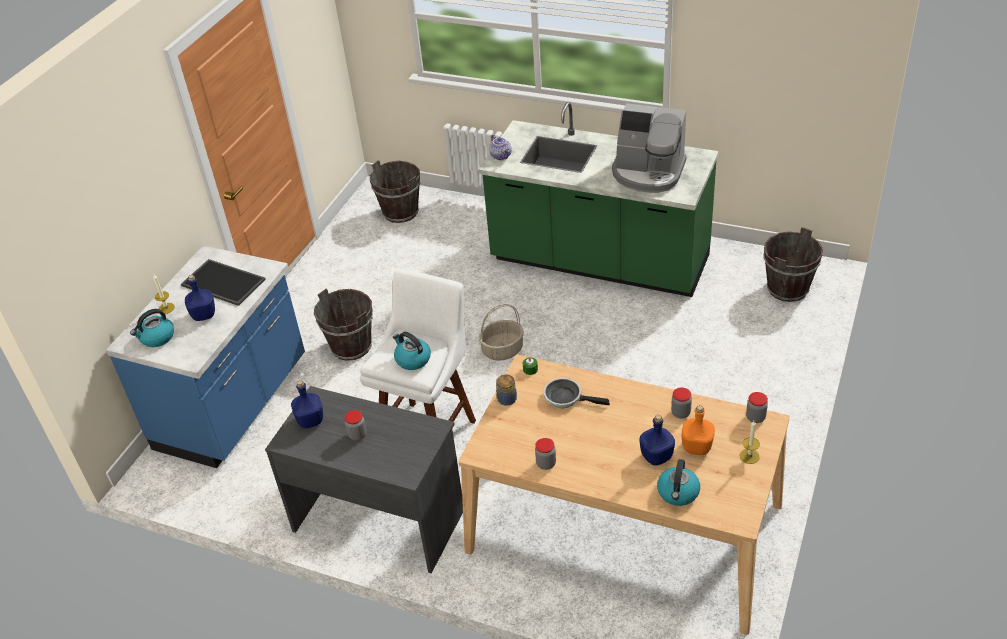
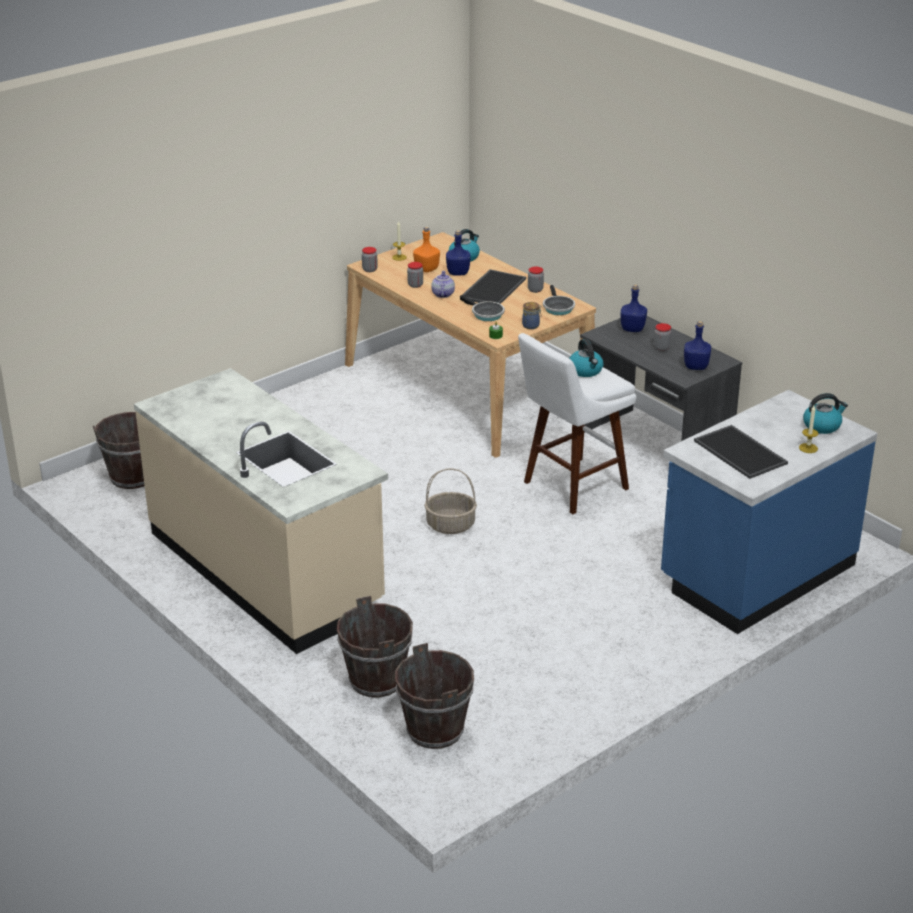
camera: 155 degrees left, 10 degrees down
blue bottle [185,275,215,321] -> blue bottle moved to [621,285,647,332]
brown bucket [314,289,373,361] -> brown bucket moved to [337,596,413,698]
green counter [478,102,719,297] -> beige counter [134,368,388,654]
teapot [489,135,512,160] -> teapot moved to [431,271,455,298]
coffee machine [612,104,686,193] -> none
none -> tray [462,269,526,304]
none -> frying pan [543,285,575,315]

